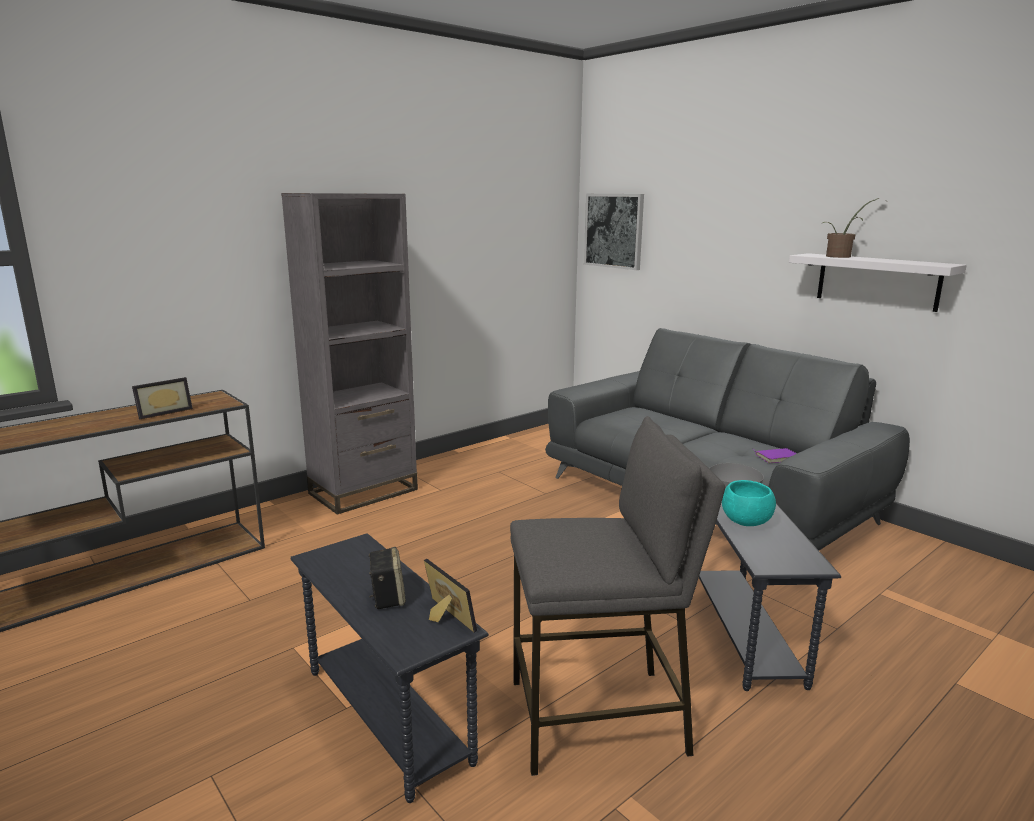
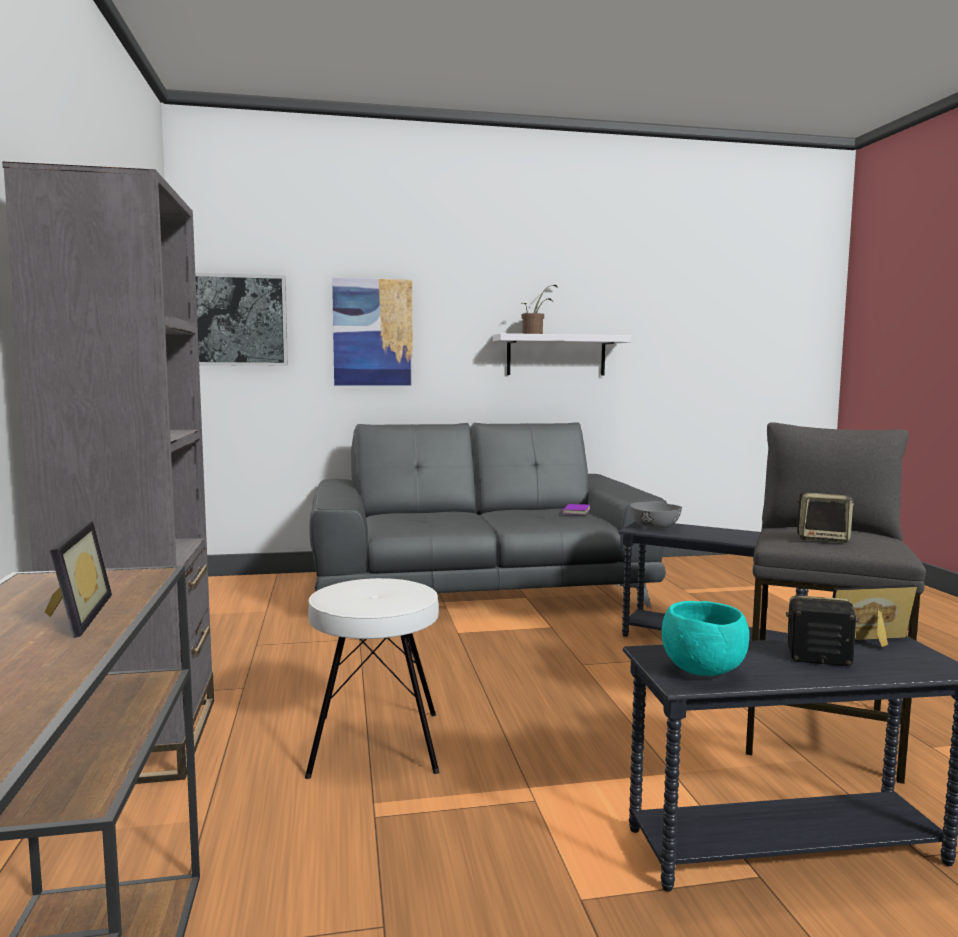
camera: 60 degrees left, 10 degrees down
turquoise bowl [722,480,776,526] -> turquoise bowl moved to [661,601,749,676]
none -> white stool [305,578,439,779]
none -> picture [332,278,413,386]
none -> speaker [797,492,854,543]

